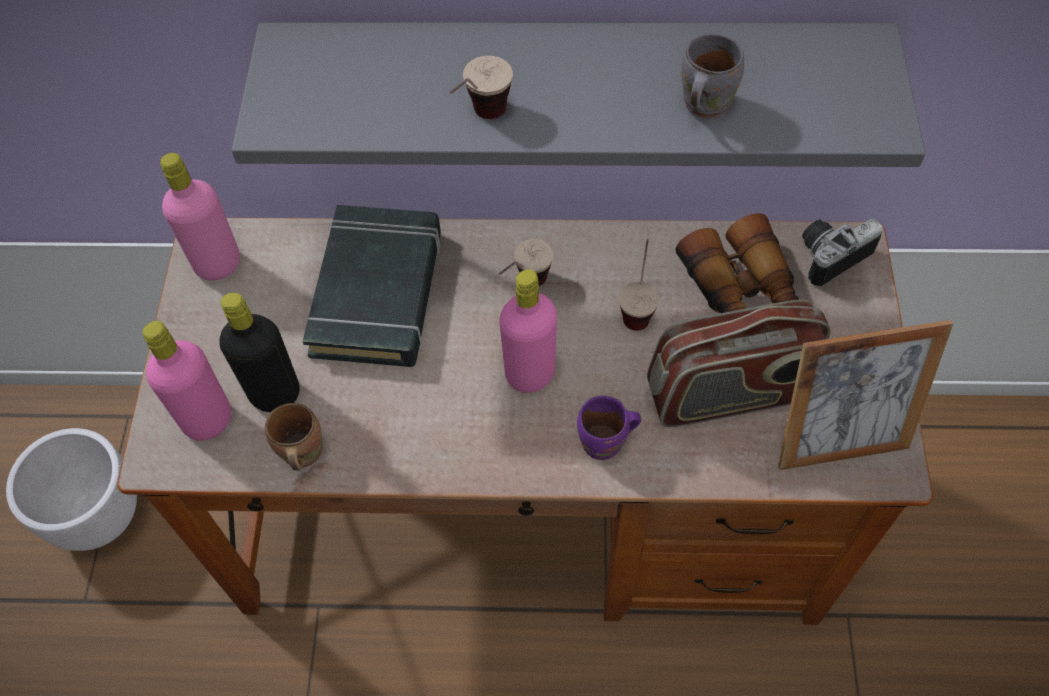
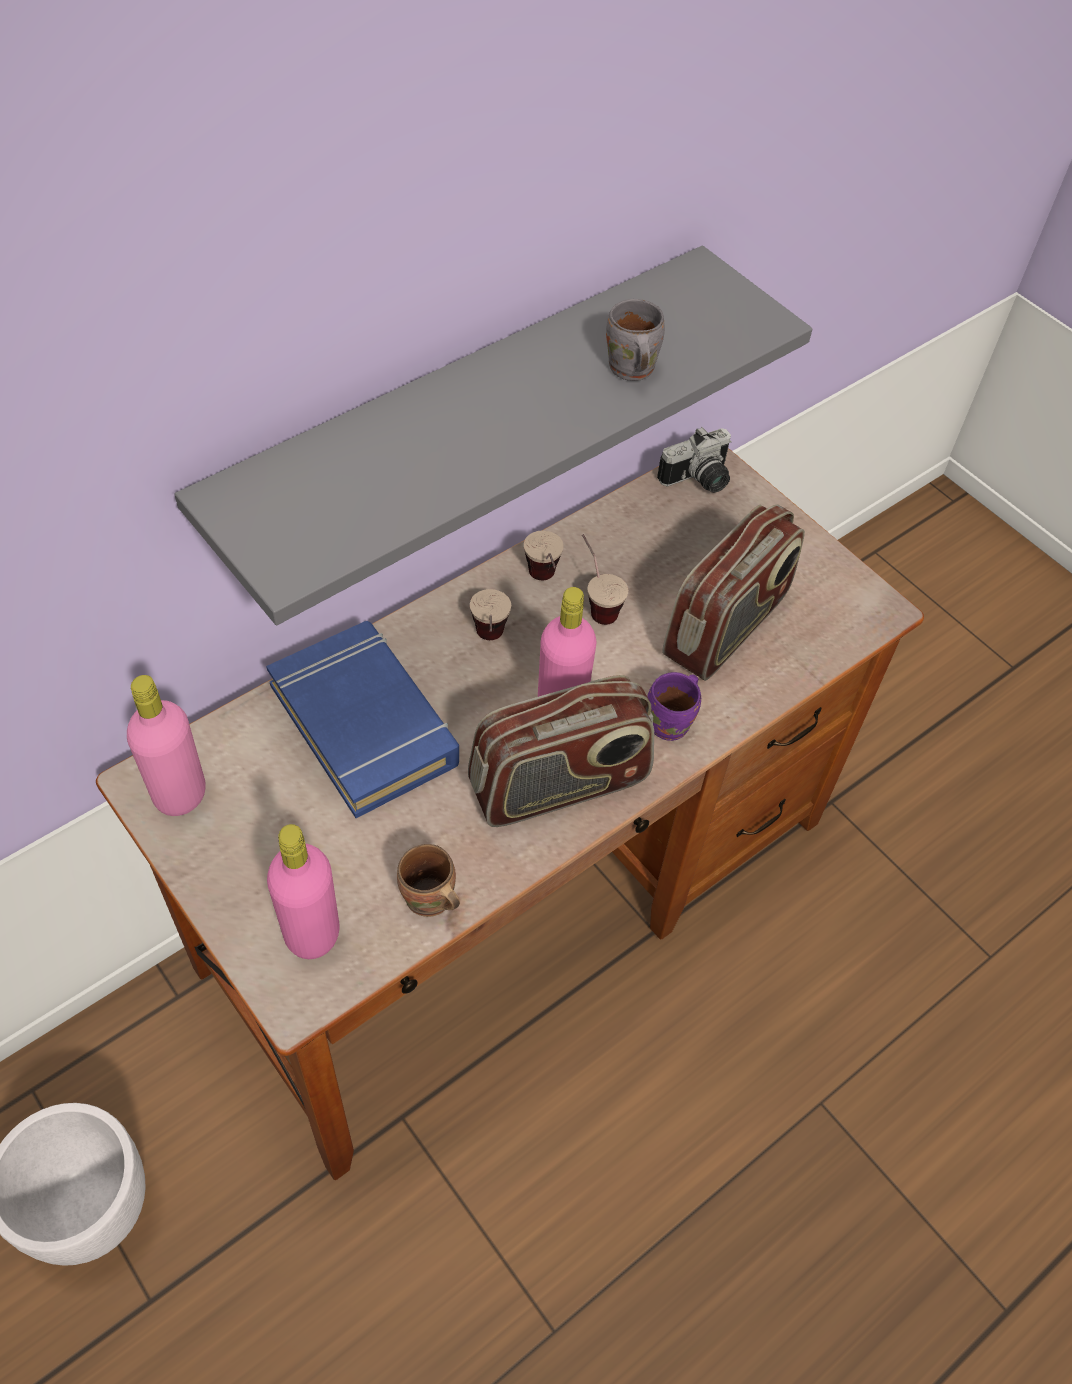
camera: 45 degrees left, 5 degrees down
black bottle [220,292,300,412] -> none
black book [302,205,441,367] -> blue book [266,621,459,818]
cup [450,56,513,119] -> cup moved to [524,531,563,580]
binoculars [676,213,799,313] -> none
picture frame [778,320,953,470] -> none
camera [802,219,883,287] -> camera turned 135 degrees counterclockwise [657,427,732,493]
none -> radio [468,675,654,827]

